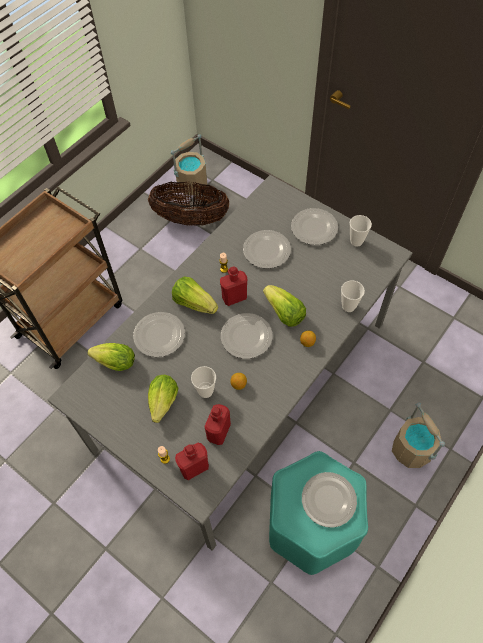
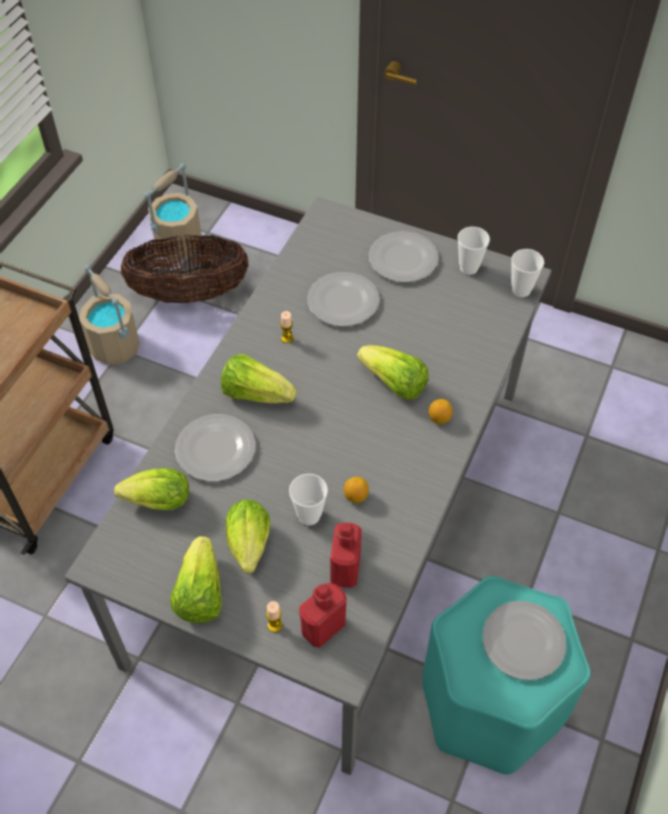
camera: 15 degrees left, 5 degrees down
red bottle [220,266,247,306] -> none
plate [221,313,273,359] -> none
cup [341,280,365,312] -> cup moved to [511,249,544,297]
beige bucket [392,402,445,468] -> beige bucket moved to [79,265,140,365]
none -> lettuce [170,536,222,623]

